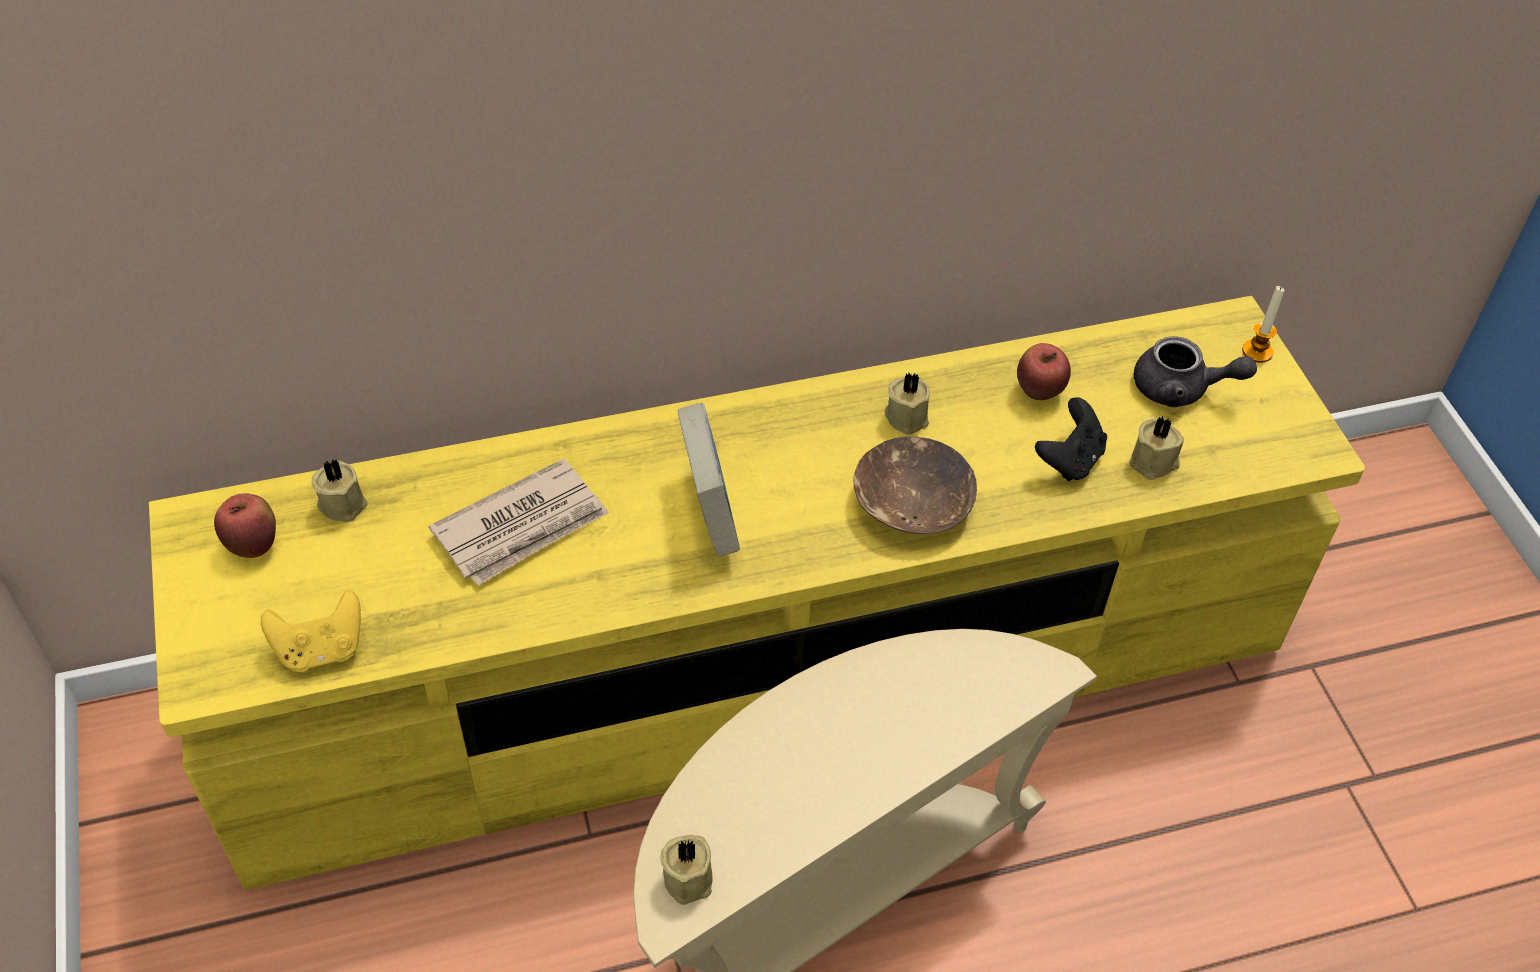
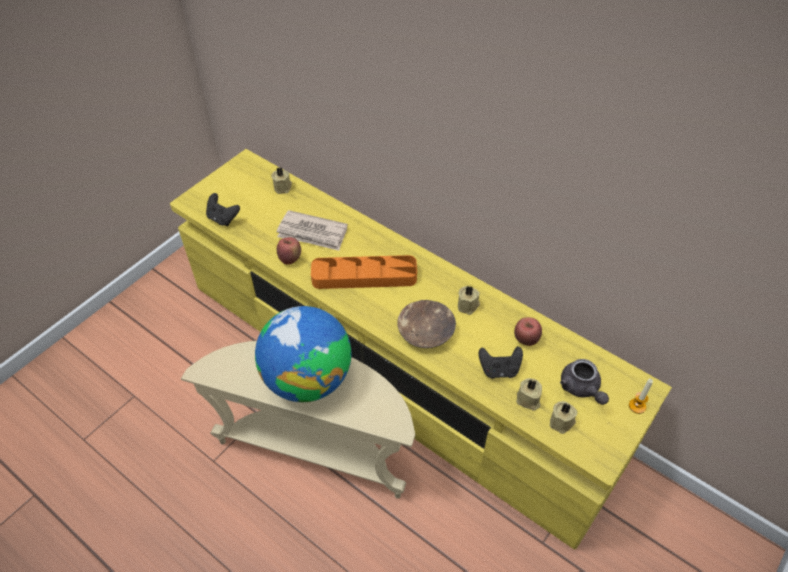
camera: 55 degrees right, 0 degrees up
apple [214,493,276,558] -> apple moved to [277,237,301,265]
yellow game controller [261,590,361,672] -> black game controller [206,193,240,226]
beige candle [660,835,713,905] -> beige candle moved to [550,401,578,434]
book [677,403,740,557] -> orange tray [311,255,417,289]
none -> globe [255,306,351,402]

